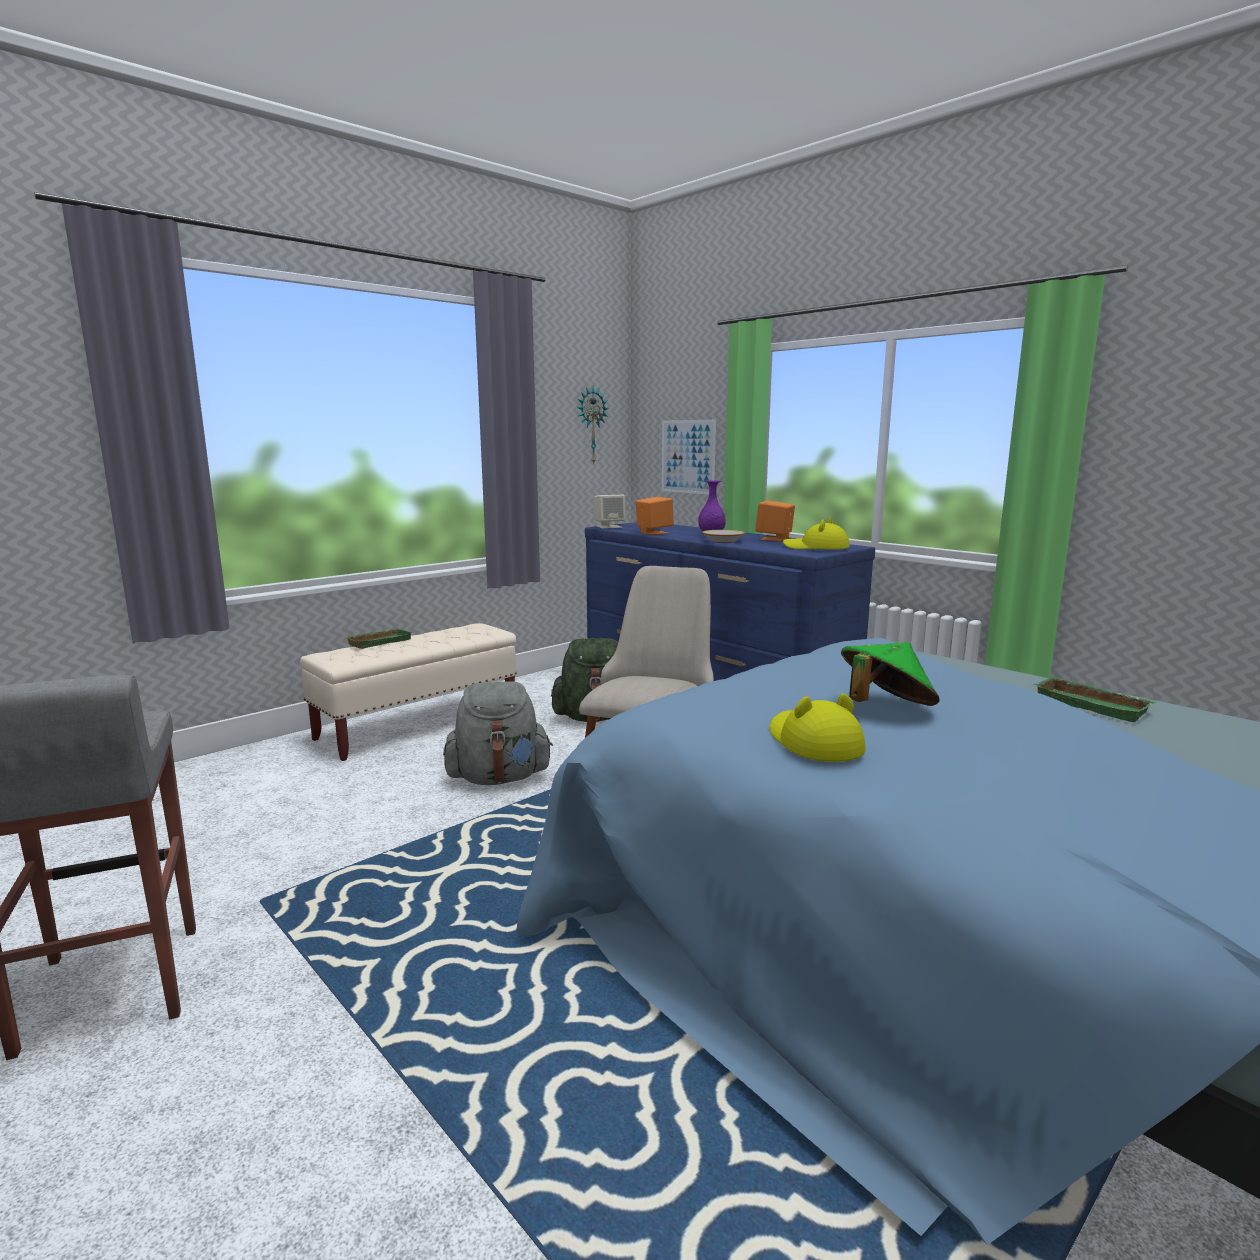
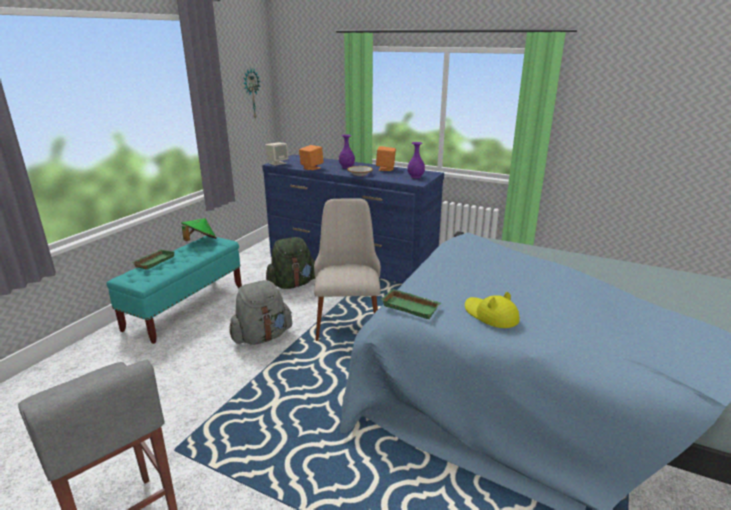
camera: 20 degrees left, 10 degrees up
beige bench [300,623,517,761] -> turquoise bench [106,236,242,344]
picture [662,420,716,494] -> none
yellow hat [783,518,850,550] -> purple vase [407,142,425,178]
green hat [841,642,940,706] -> green hat moved to [181,218,217,241]
green tray [1033,676,1157,722] -> green tray moved to [381,289,441,319]

